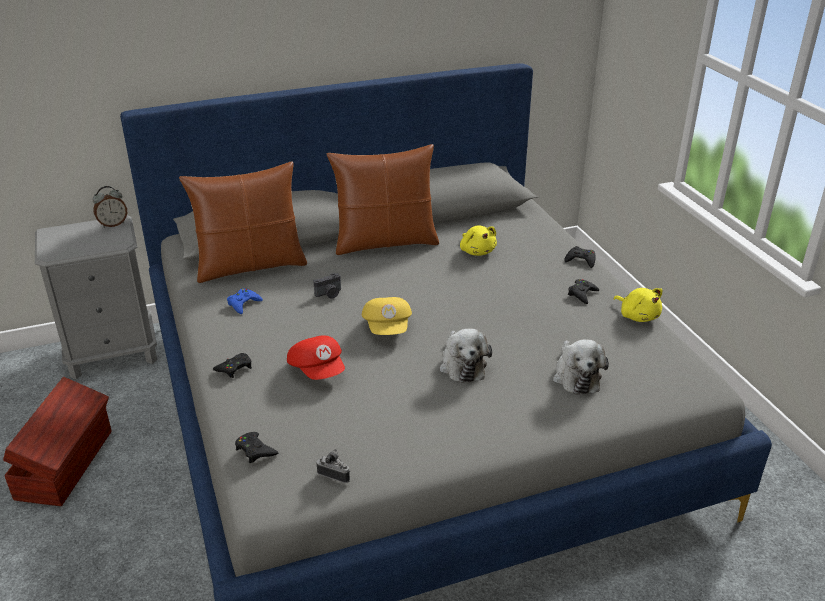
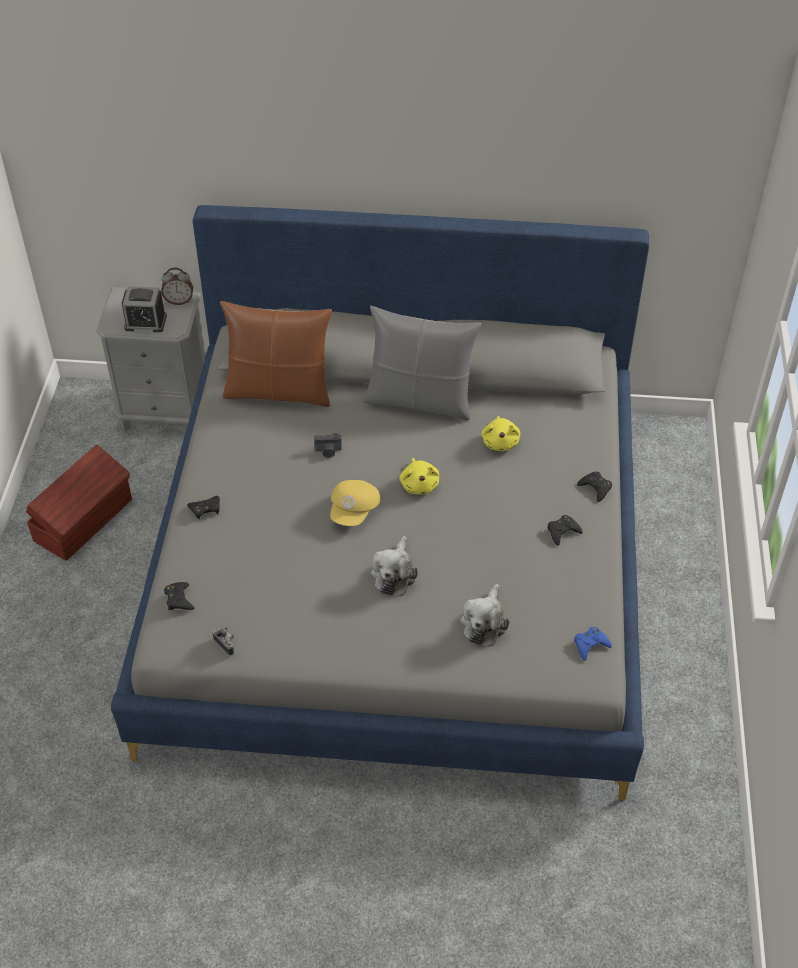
camera: 25 degrees right, 15 degrees up
blue game controller [227,289,263,314] -> blue game controller moved to [574,627,612,661]
red cap [287,335,345,380] -> none
brown pillow [327,144,439,255] -> grey pillow [363,306,481,420]
yellow plush toy [614,288,663,322] -> yellow plush toy moved to [399,458,439,495]
none -> alarm clock [122,286,167,332]

